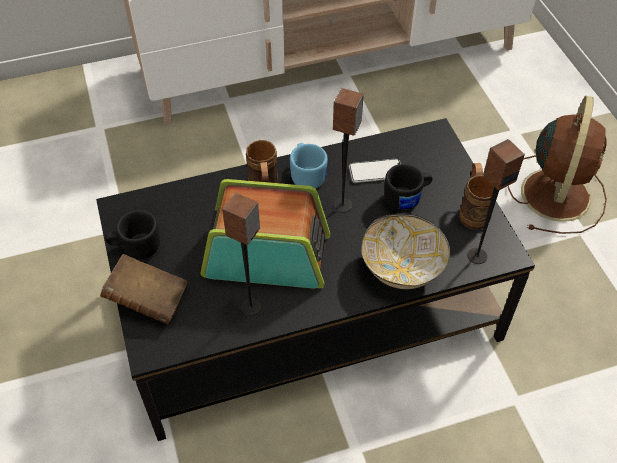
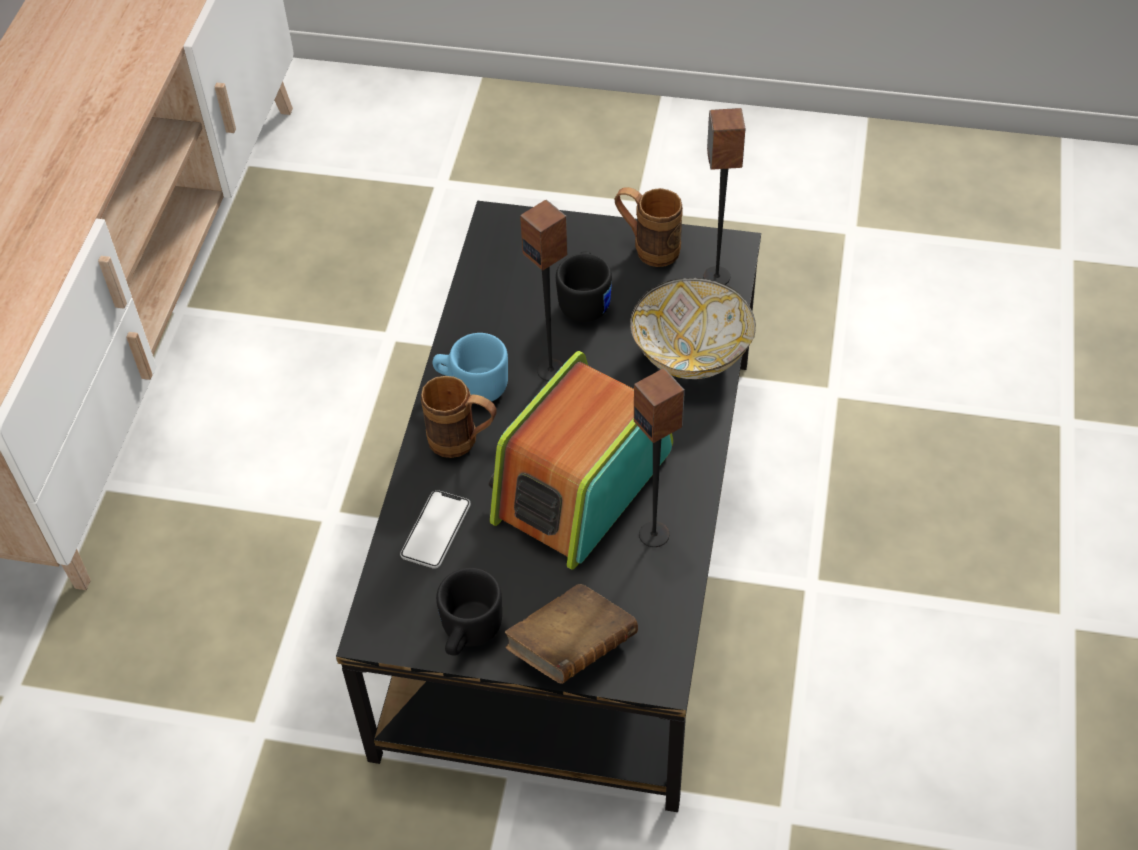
camera: 60 degrees left, 0 degrees up
phone [349,159,401,183] -> phone moved to [400,490,471,569]
brown fan [508,96,607,234] -> none

